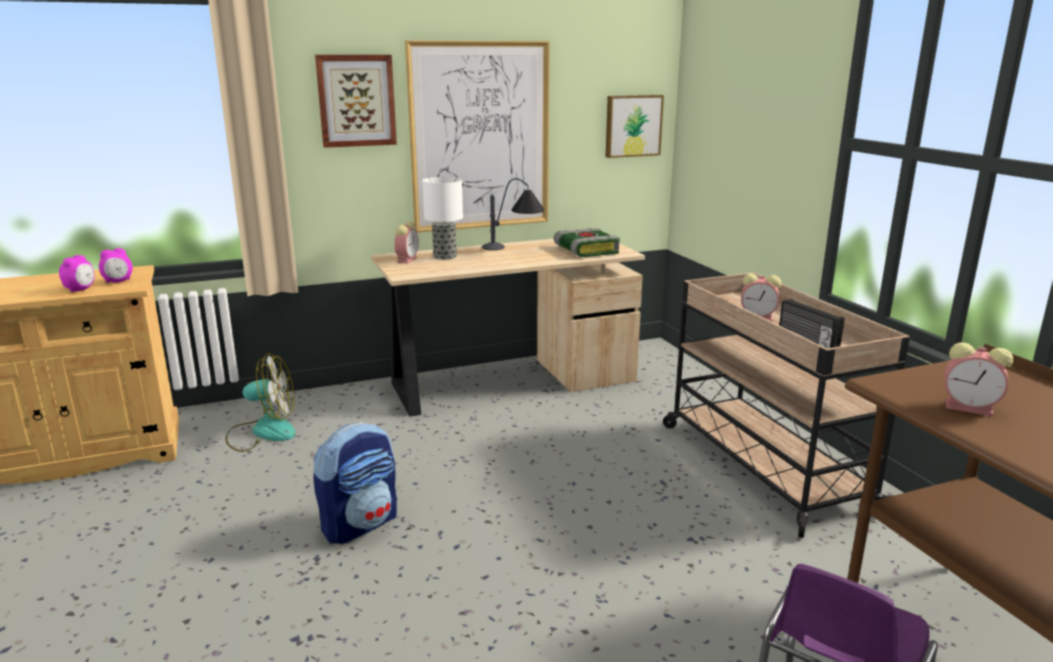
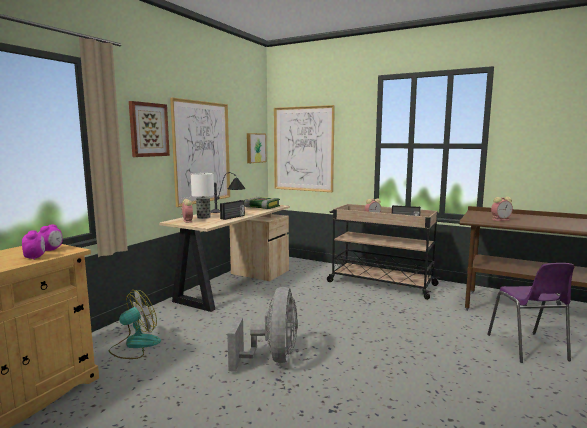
camera: 40 degrees left, 10 degrees down
backpack [313,422,397,544] -> grey fan [227,287,298,372]
none -> radio [220,200,245,220]
none -> picture [274,105,335,192]

